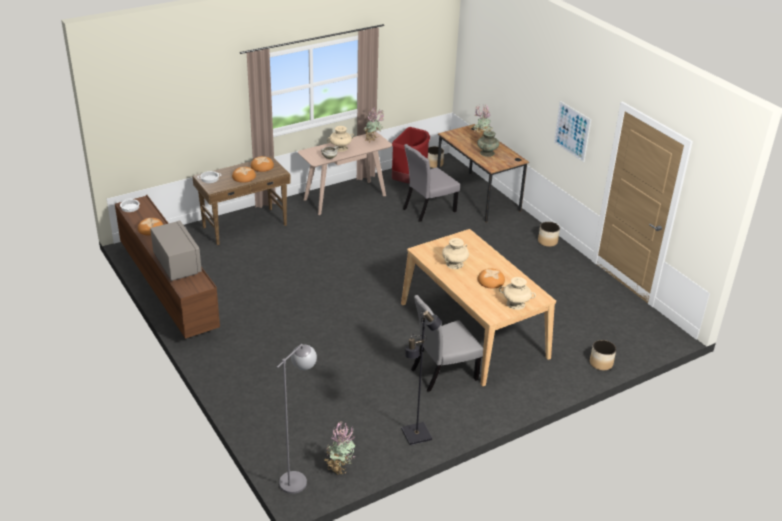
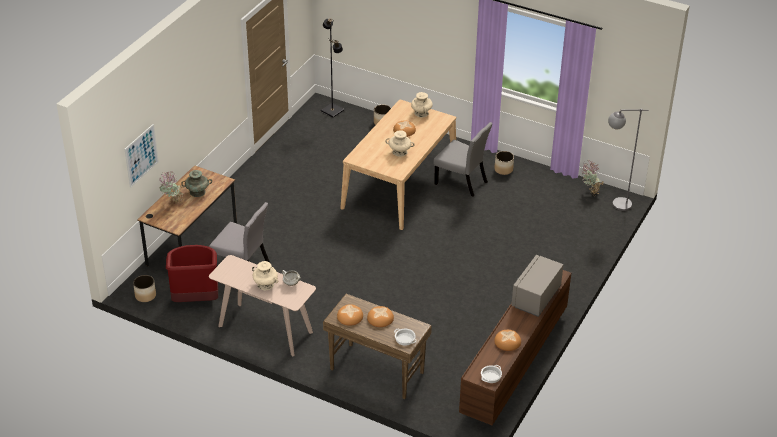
camera: 120 degrees left, 5 degrees up
potted plant [363,108,384,143] -> none
black floor lamp [401,311,442,445] -> black floor lamp moved to [321,18,344,118]
planter [538,222,560,247] -> planter moved to [494,151,514,175]
picture [554,101,591,162] -> picture moved to [124,124,159,188]

